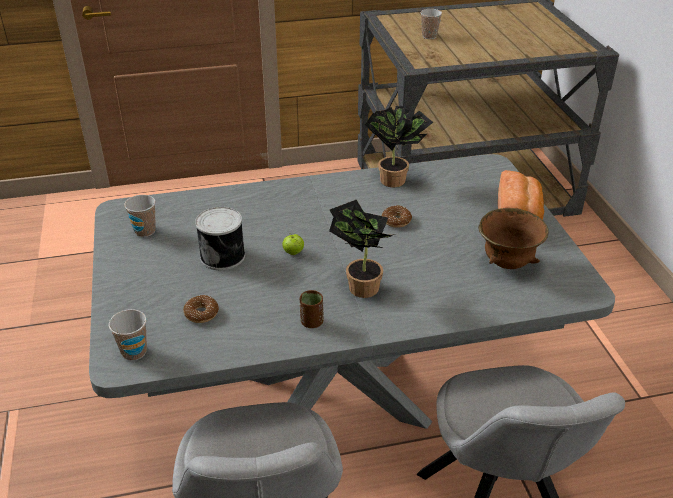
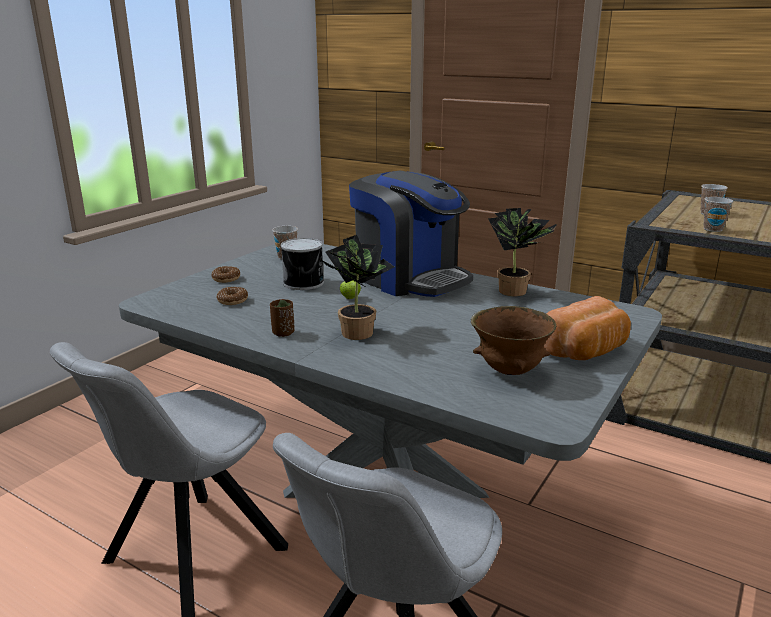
camera: 45 degrees right, 15 degrees down
cup [109,309,147,361] -> cup moved to [703,197,734,232]
donut [382,205,412,228] -> donut moved to [211,266,240,283]
none -> coffee machine [349,171,473,297]

